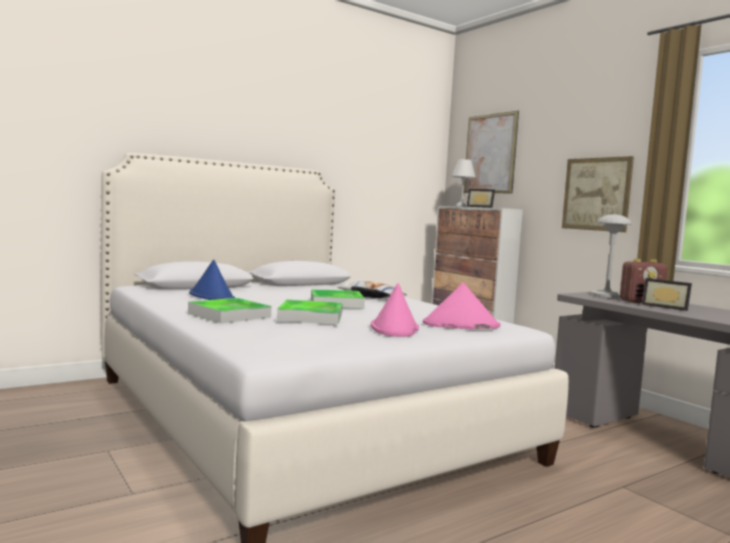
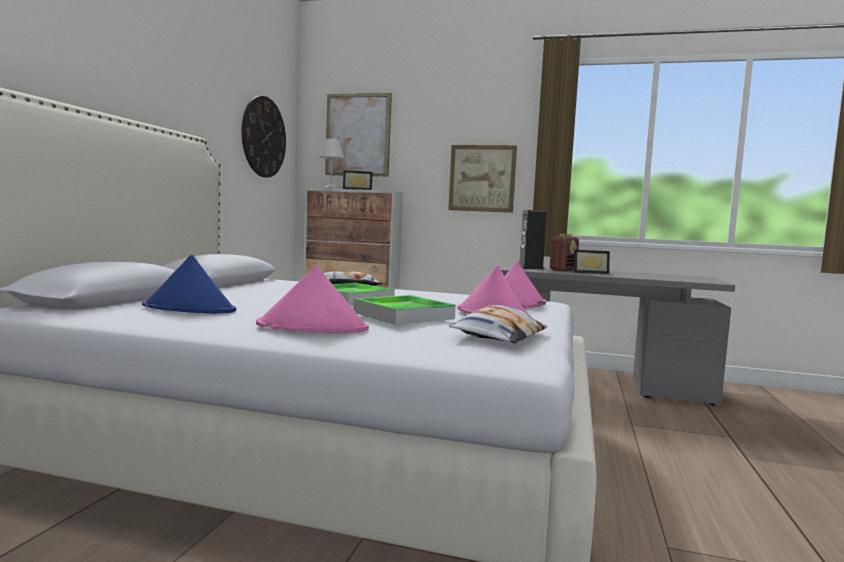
camera: 40 degrees left, 0 degrees up
tray [188,298,271,323] -> pink hat [256,266,369,333]
grey table lamp [591,214,632,299] -> speaker [520,210,547,270]
none -> wall clock [242,96,286,178]
none -> pillow [449,305,547,344]

